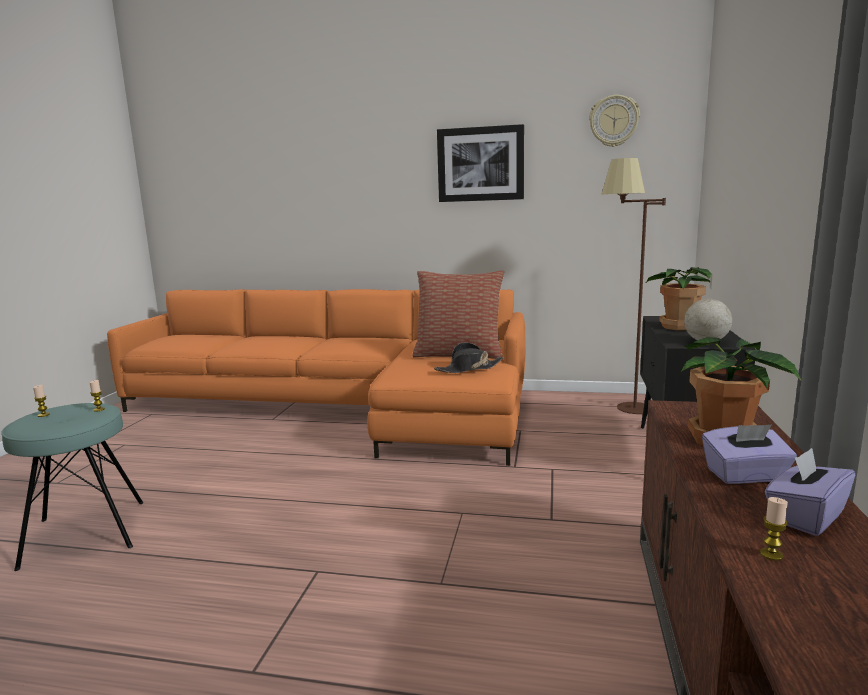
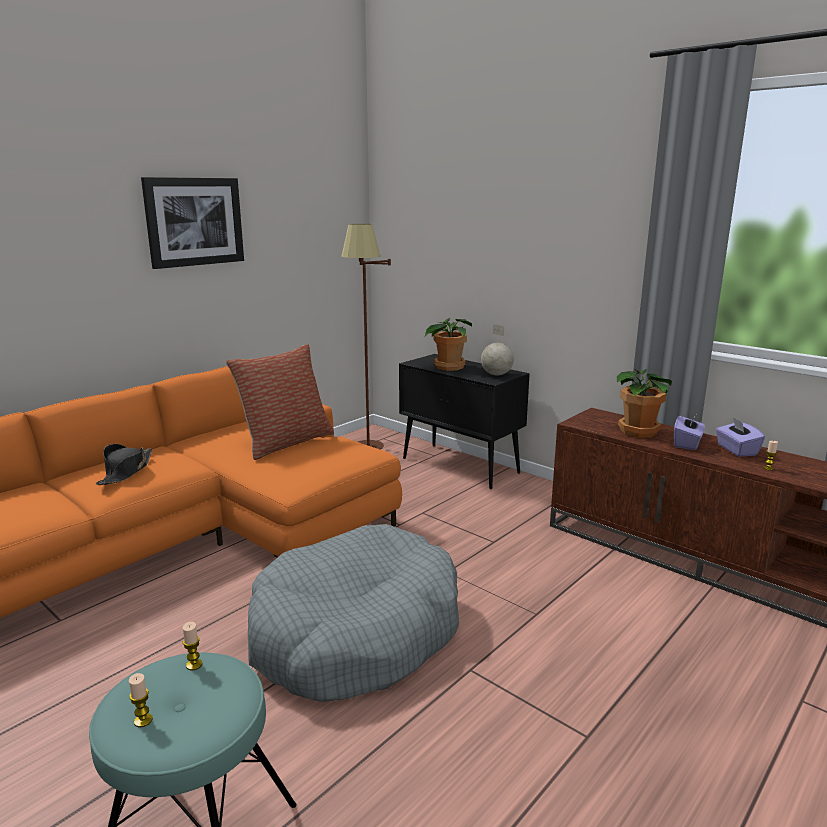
camera: 60 degrees left, 5 degrees up
black hat [434,342,504,373] -> black hat moved to [96,444,152,485]
wall clock [589,95,640,147] -> none
none -> grey dog bed [248,524,459,702]

